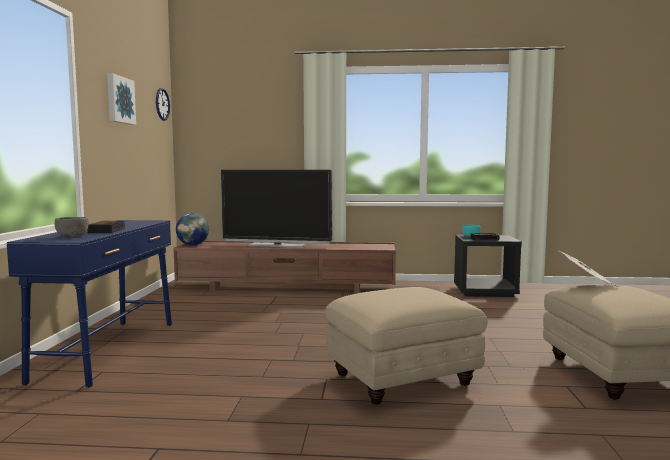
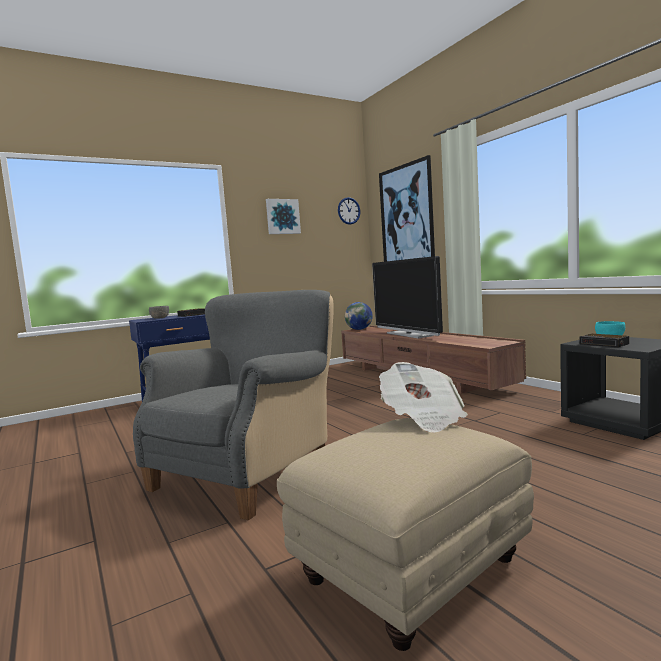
camera: 55 degrees right, 0 degrees up
beige ottoman [325,287,488,405] -> grey armchair [133,290,334,520]
none -> picture [379,155,435,262]

